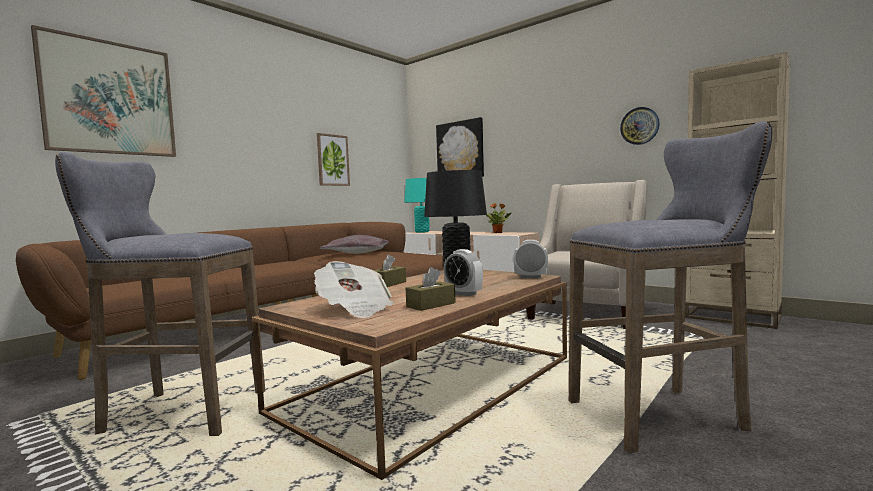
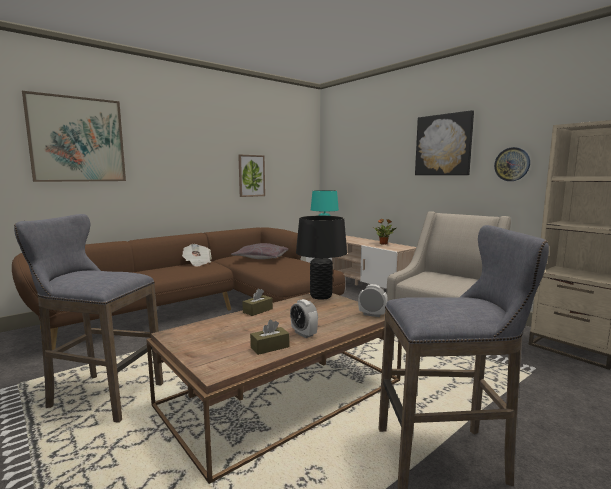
camera: 10 degrees right, 5 degrees up
newspaper [314,261,394,318] -> newspaper moved to [182,244,211,267]
picture [436,117,484,177] -> picture moved to [415,110,474,175]

